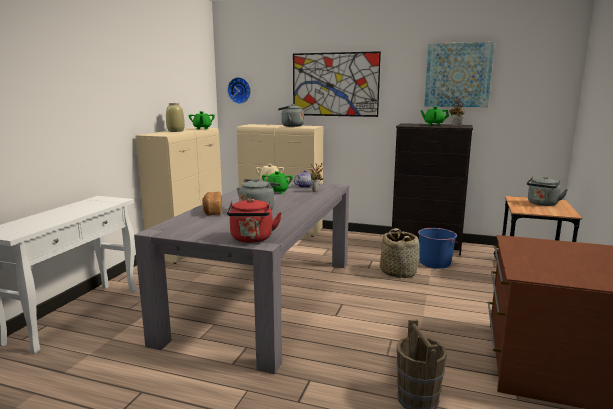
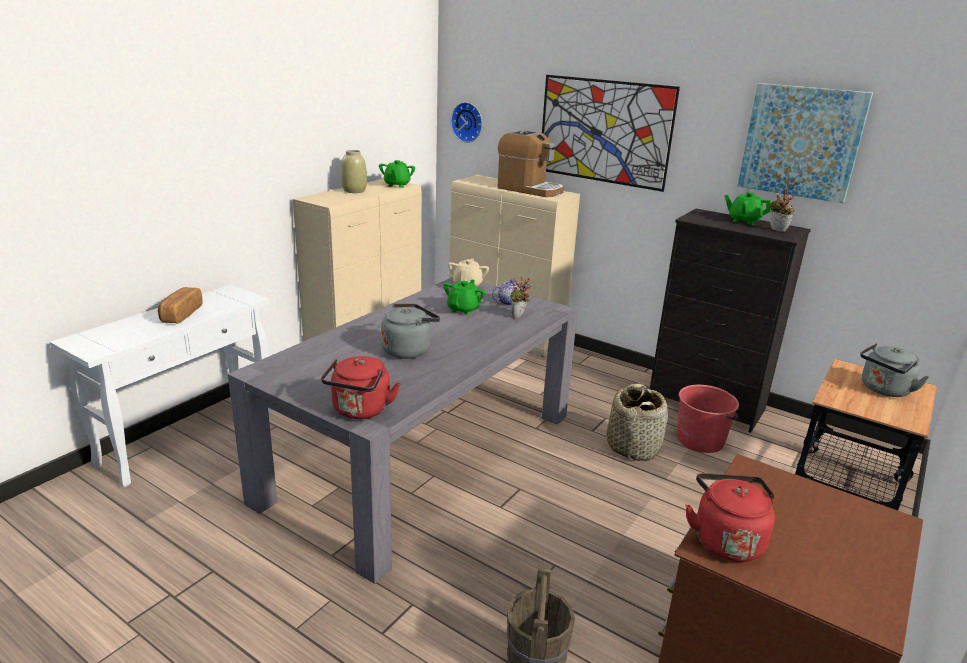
camera: 15 degrees right, 10 degrees up
bread [202,192,222,216] -> bread moved to [158,287,203,324]
grey kettle [278,104,304,127] -> coffee machine [497,130,564,197]
blue bucket [418,228,458,269] -> red bucket [677,385,739,453]
none -> red kettle [685,473,775,562]

